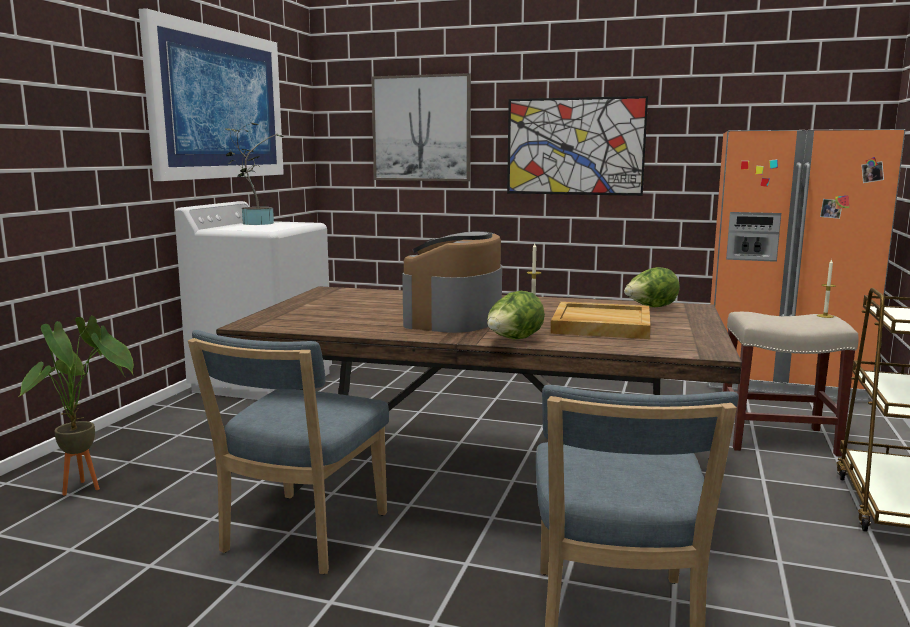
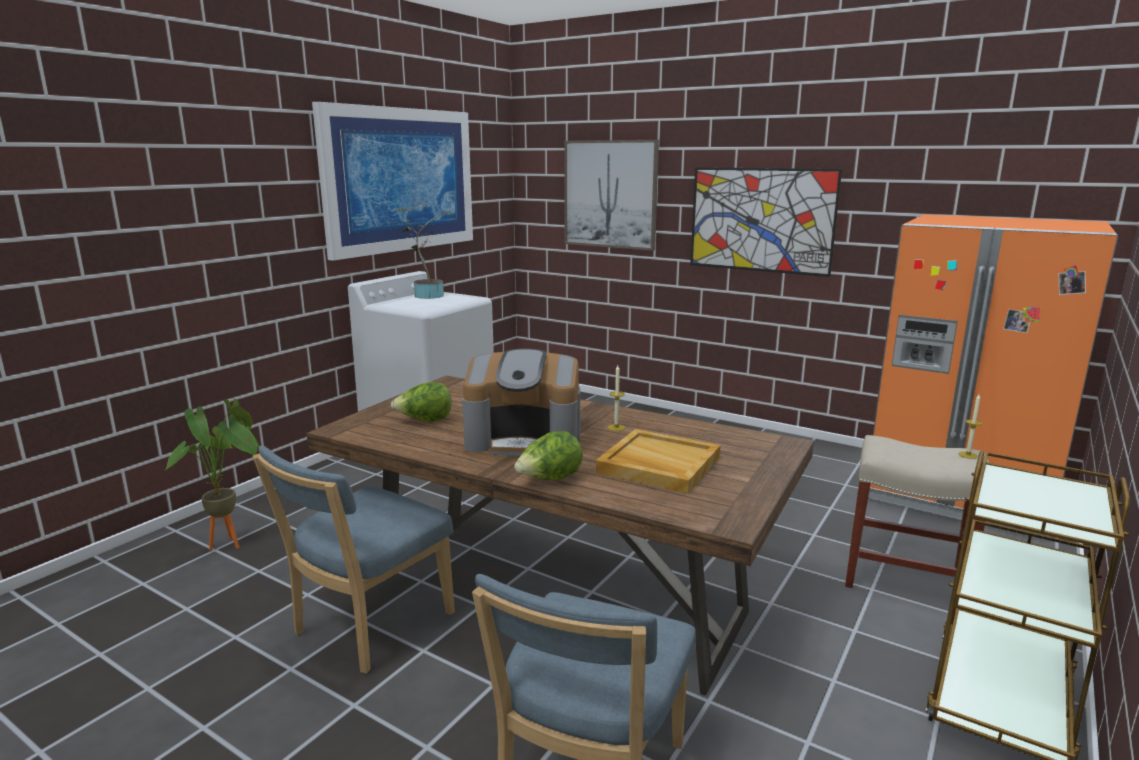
camera: 15 degrees right, 5 degrees up
coffee machine [402,231,502,333] -> coffee machine turned 120 degrees counterclockwise [462,348,580,456]
lettuce [624,267,680,307] -> lettuce moved to [391,382,451,421]

